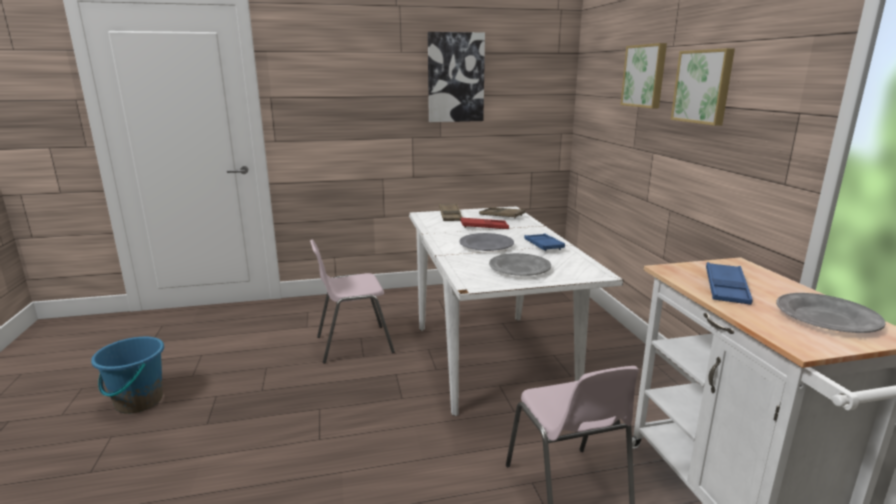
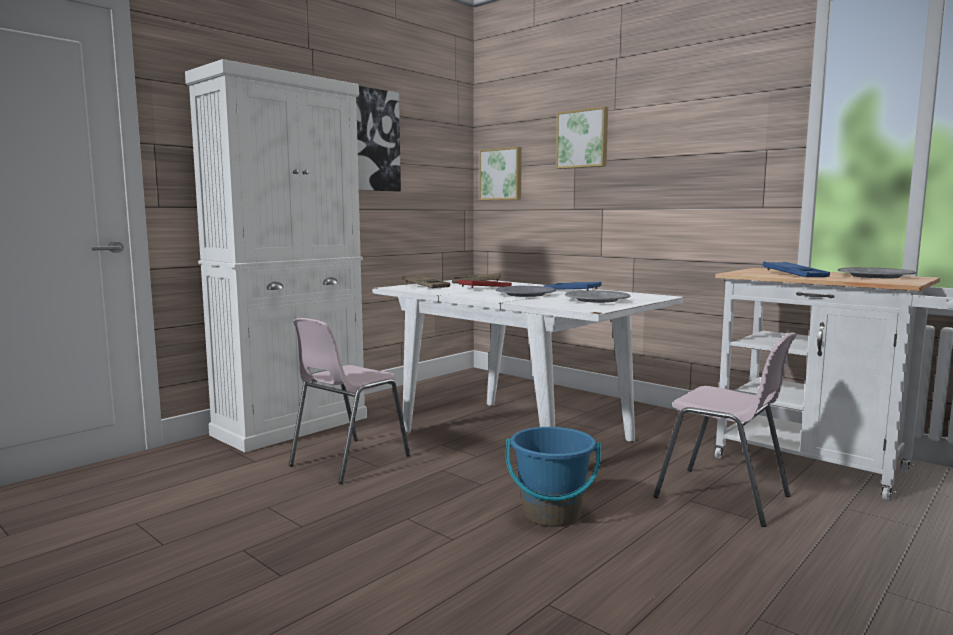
camera: 35 degrees left, 10 degrees down
blue bucket [91,337,164,414] -> blue bucket moved to [506,427,601,527]
picture [671,48,735,126] -> picture moved to [479,147,522,200]
none -> white cabinet [185,59,367,452]

